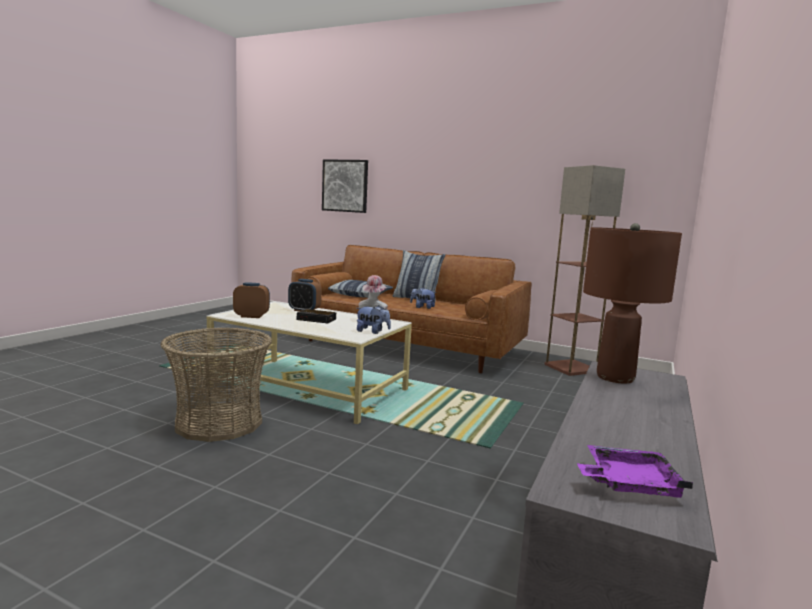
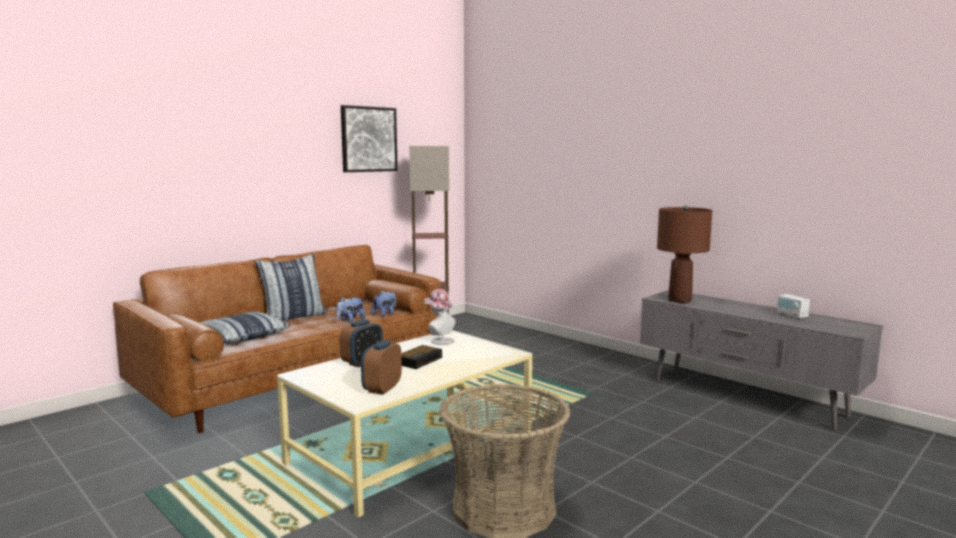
camera: 70 degrees left, 0 degrees up
picture [322,159,368,213] -> picture moved to [341,105,398,172]
plush toy [356,305,391,334] -> plush toy moved to [372,291,396,317]
purple tray [577,445,693,498] -> none
none -> radio [777,284,810,319]

